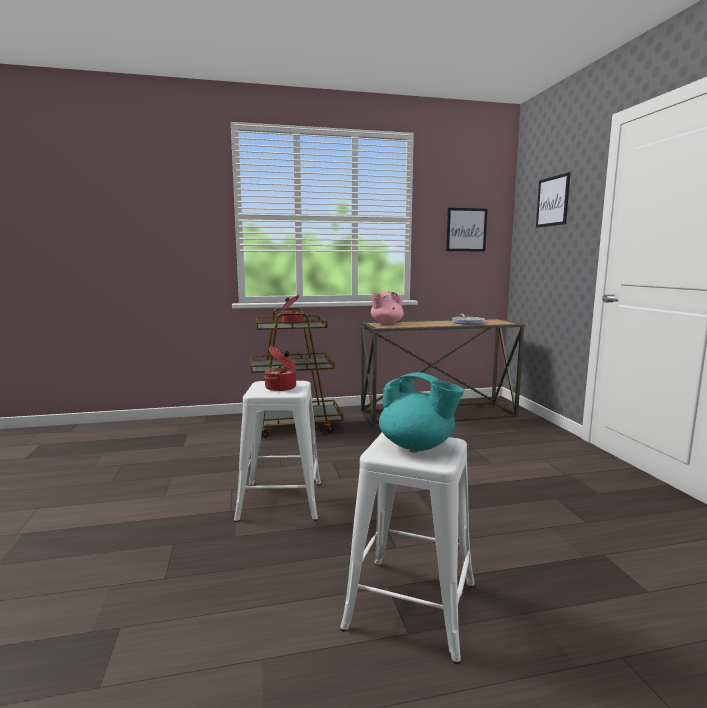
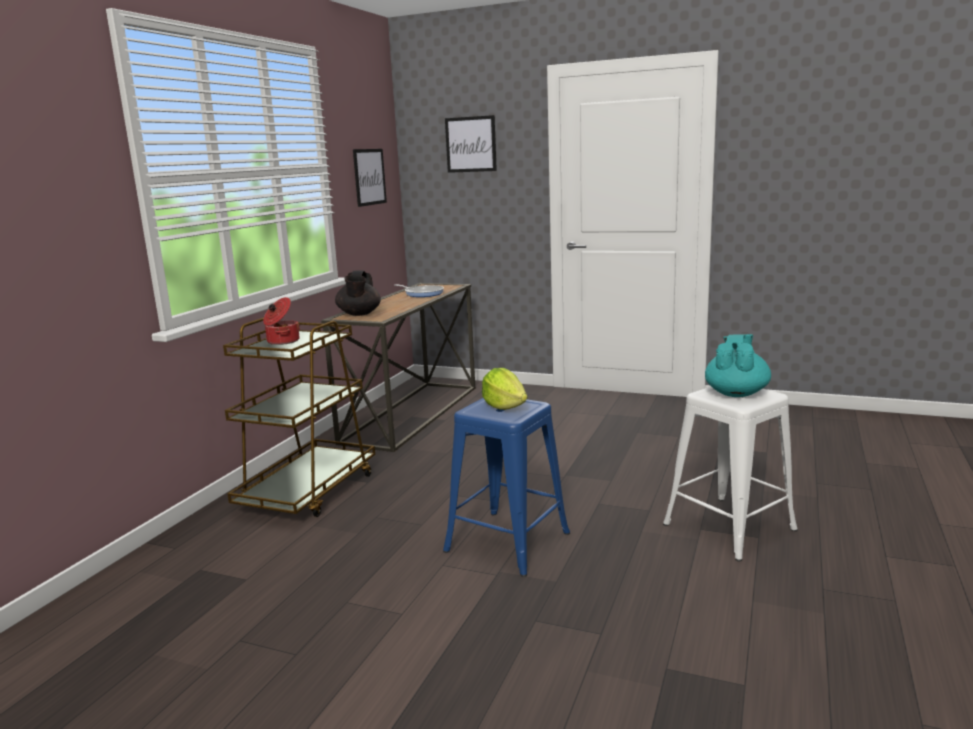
camera: 55 degrees left, 5 degrees up
white stool [234,381,321,522] -> blue stool [443,398,570,577]
cooking pot [264,346,296,391] -> lettuce [482,368,527,410]
pink teapot [371,291,404,324] -> black teapot [335,270,381,316]
turquoise teapot [379,373,464,451] -> turquoise teapot turned 45 degrees counterclockwise [705,334,771,397]

